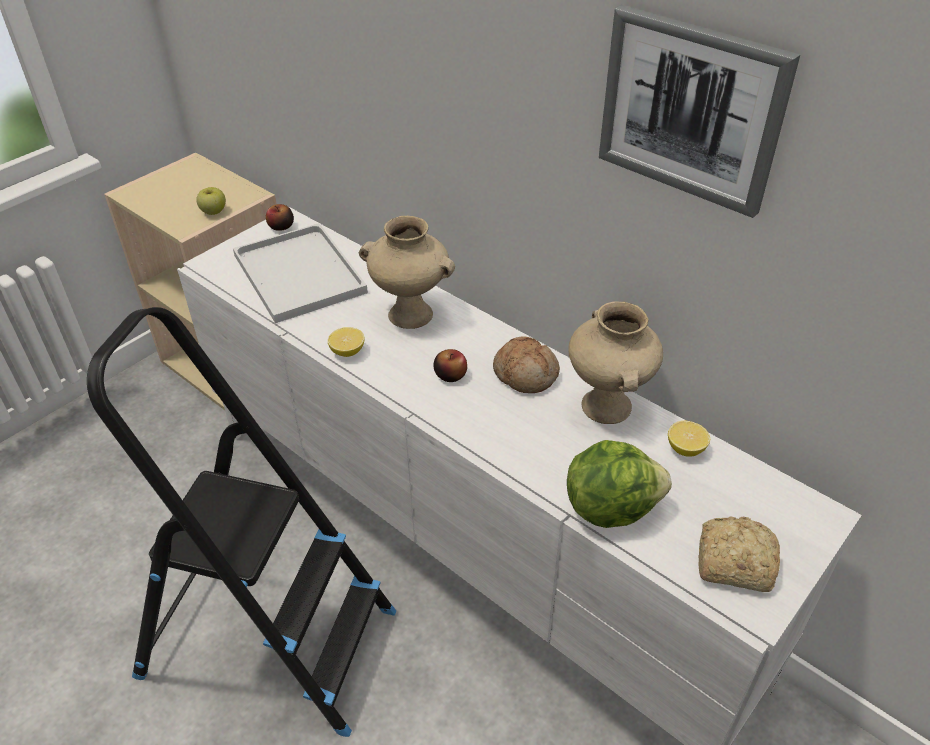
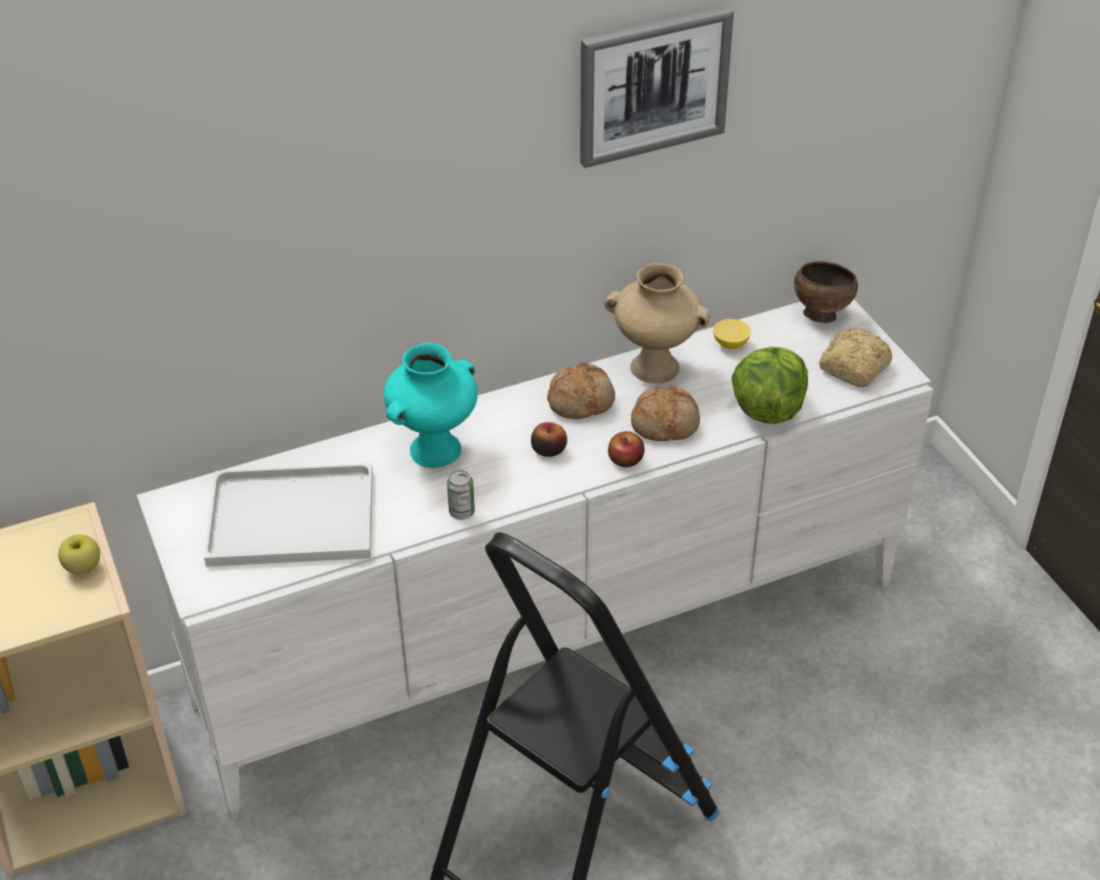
camera: 65 degrees left, 0 degrees up
apple [266,204,294,231] -> apple moved to [608,431,644,467]
lemon [328,327,365,357] -> can [447,470,475,520]
beige vase [359,216,455,329] -> turquoise vase [383,343,478,468]
none -> bread [631,385,700,441]
none -> brown bowl [794,261,858,323]

